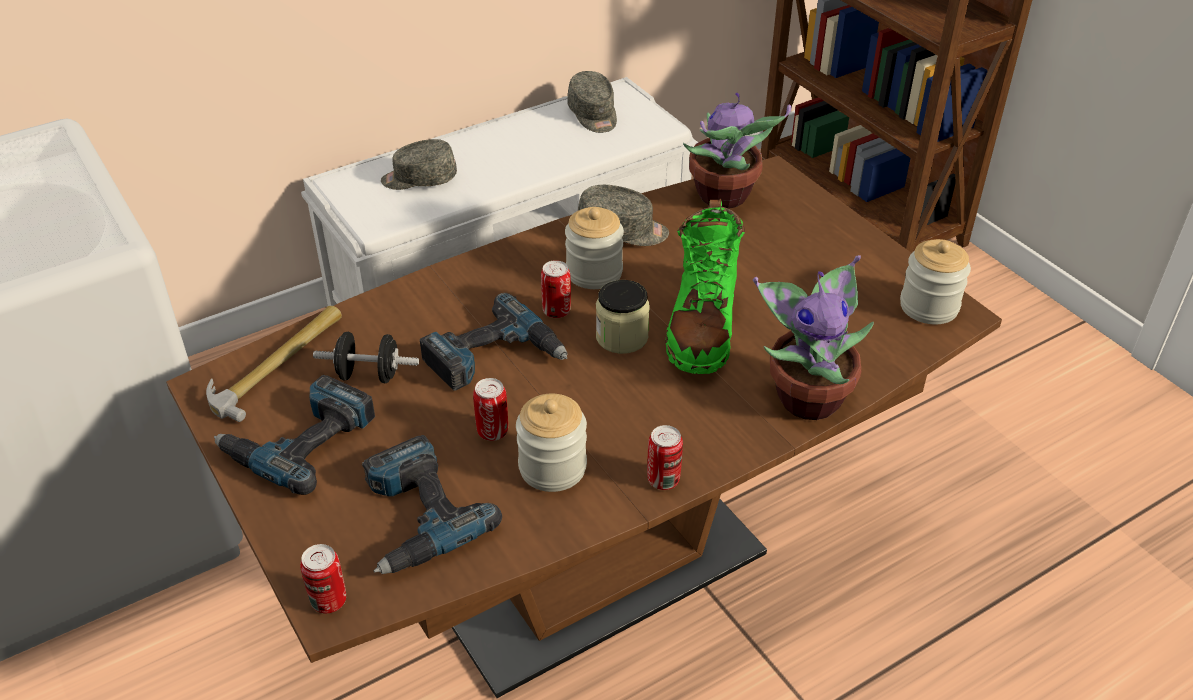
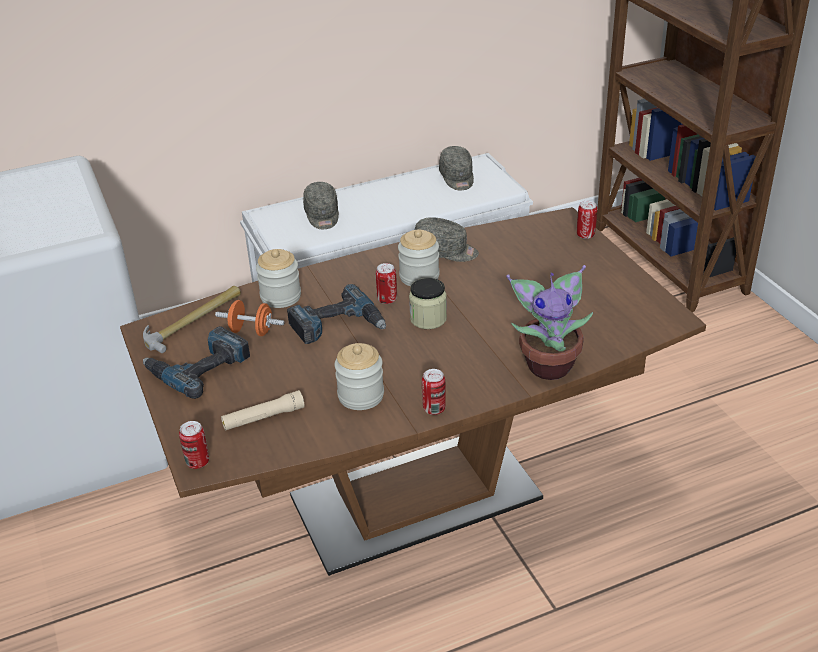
camera: 10 degrees right, 5 degrees down
black dumbbell [313,332,419,383] -> orange dumbbell [215,300,284,336]
power drill [362,435,502,574] -> beige flashlight [221,390,305,430]
grey cap [381,139,457,190] -> grey cap turned 105 degrees counterclockwise [303,182,339,229]
can [473,378,508,441] -> can moved to [577,201,597,239]
green boot [666,199,745,374] -> none
potted plant [683,93,791,209] -> none
jar [900,239,971,325] -> jar moved to [256,249,301,308]

